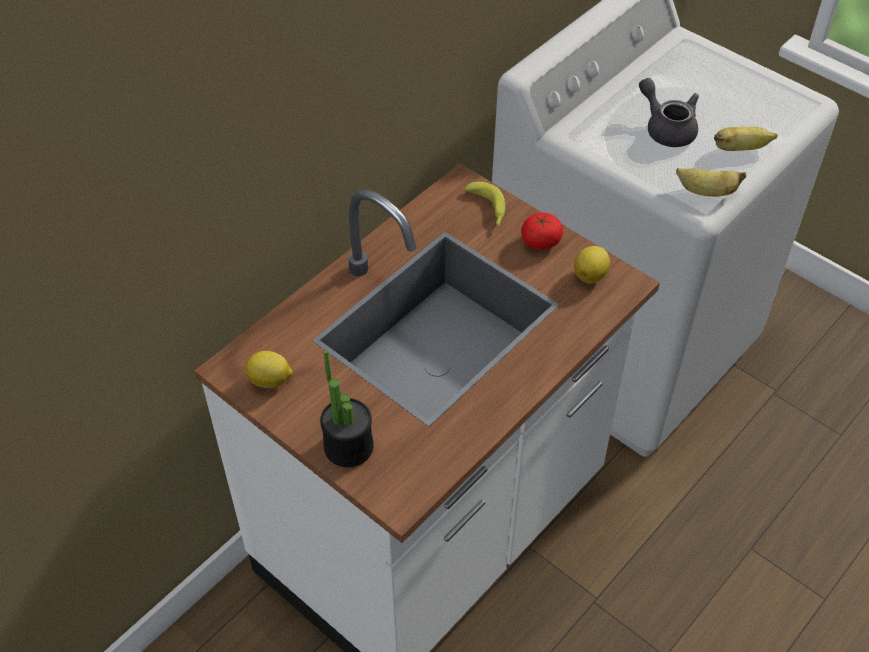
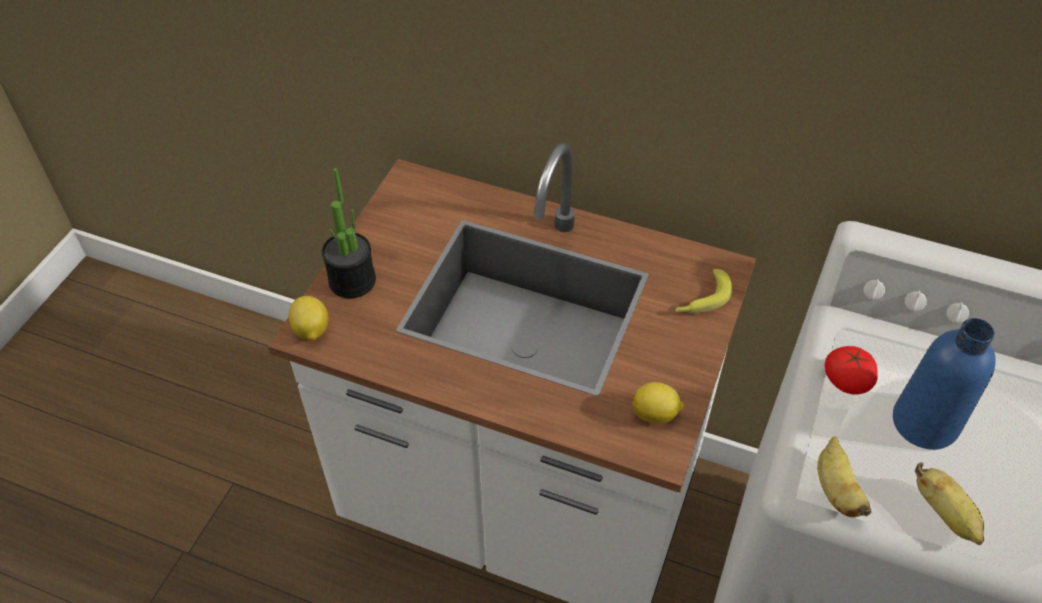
camera: 70 degrees right, 0 degrees up
lemon [245,351,293,388] -> lemon moved to [289,296,328,341]
tomato [521,212,563,250] -> tomato moved to [825,346,878,395]
grey teapot [639,78,699,147] -> blue bottle [893,318,996,450]

